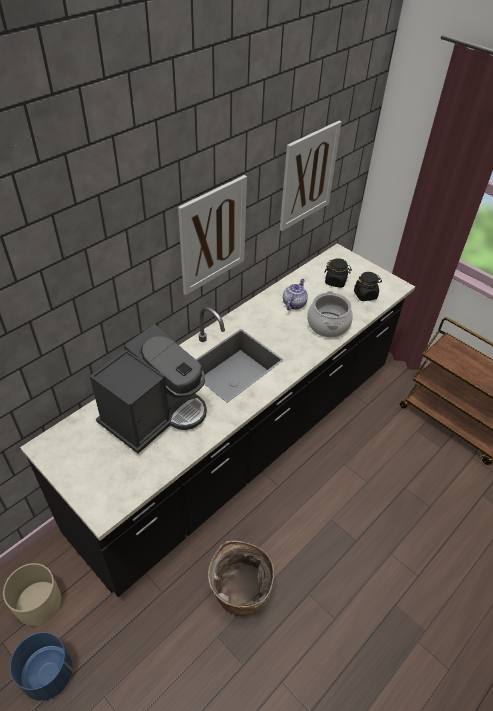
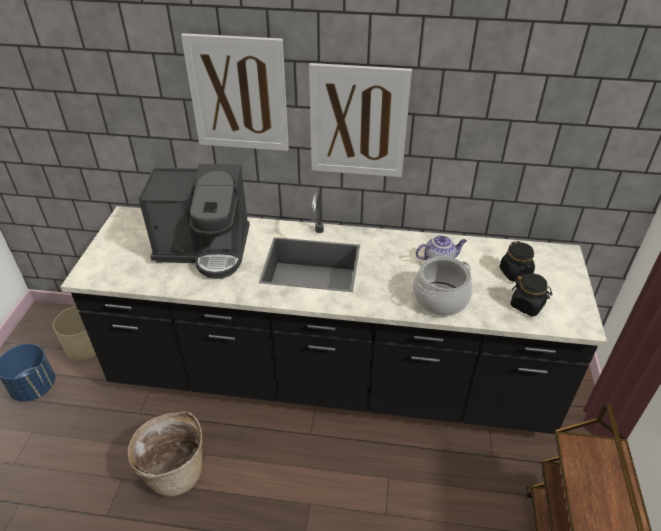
camera: 55 degrees right, 5 degrees down
picture [280,121,341,231] -> picture moved to [181,33,289,151]

